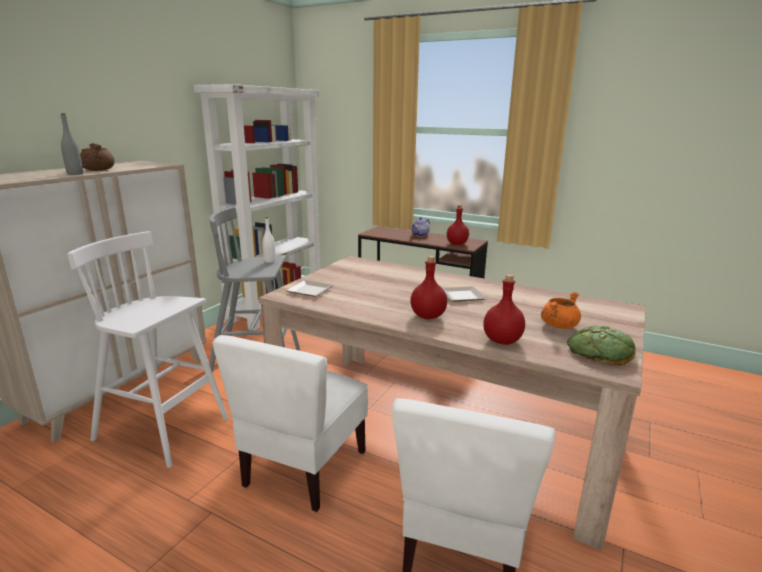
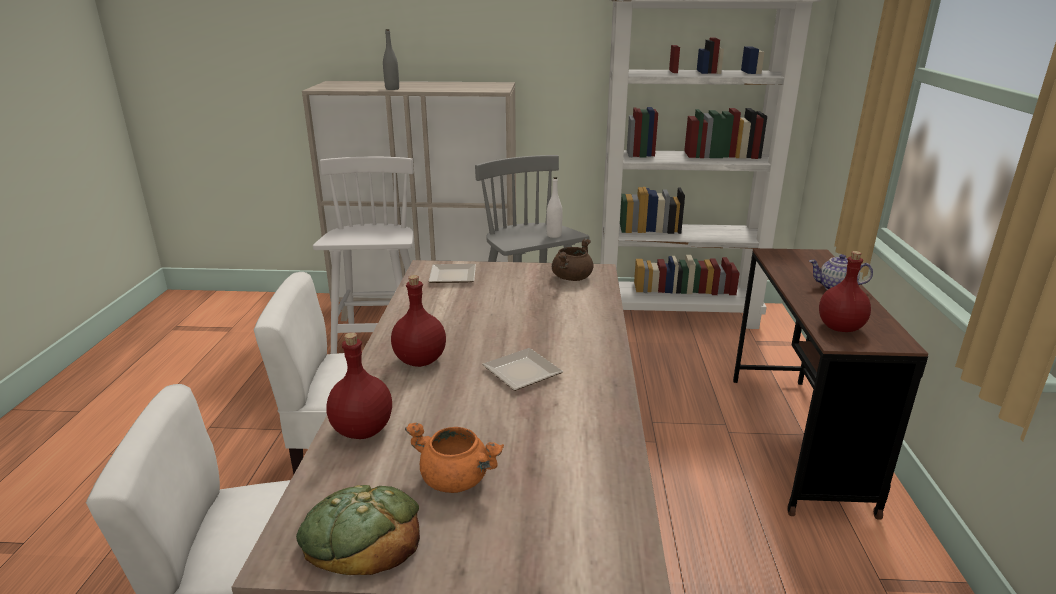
camera: 65 degrees right, 5 degrees up
brown cooking pot [80,143,115,171] -> brown cooking pot moved to [552,238,593,281]

